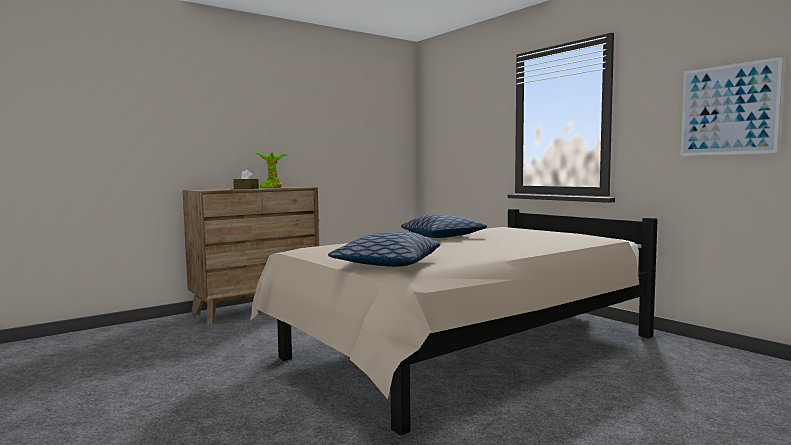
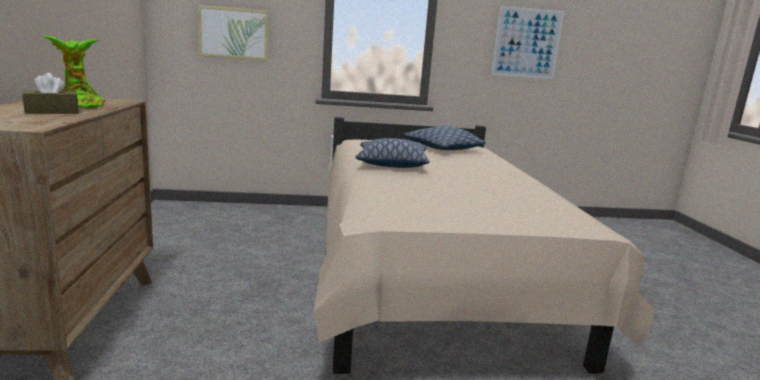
camera: 60 degrees left, 10 degrees up
pillow [328,232,440,267] -> pillow moved to [404,126,486,150]
none -> picture [198,5,268,61]

